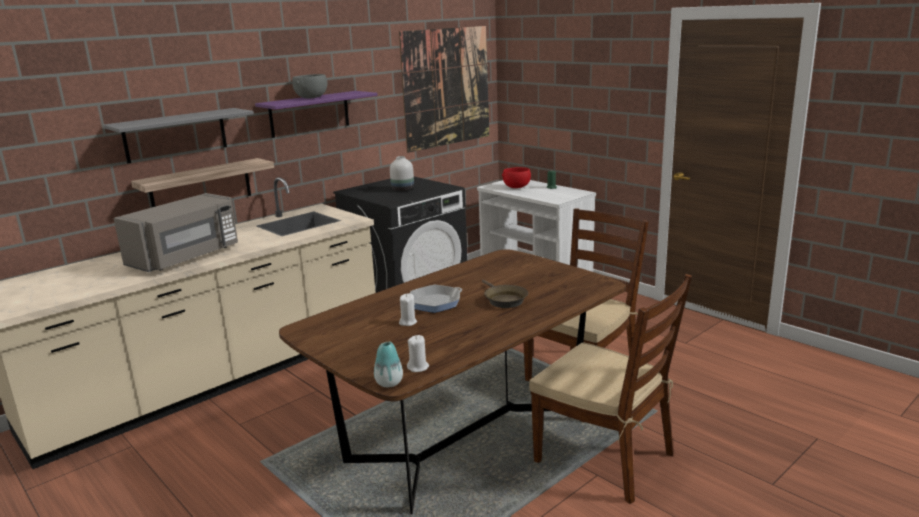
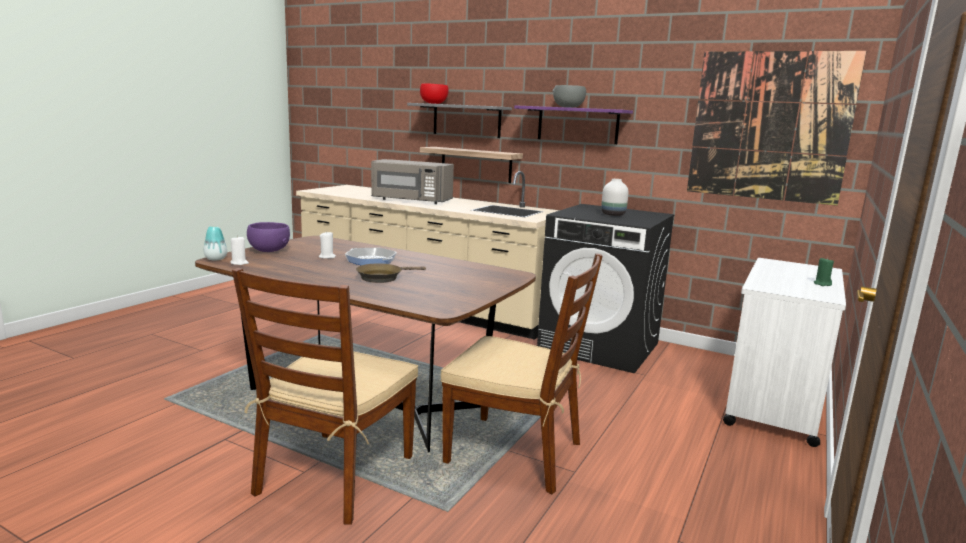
camera: 70 degrees right, 5 degrees down
red bowl [502,167,531,188] -> red bowl moved to [420,84,449,104]
none -> purple bowl [247,222,290,252]

